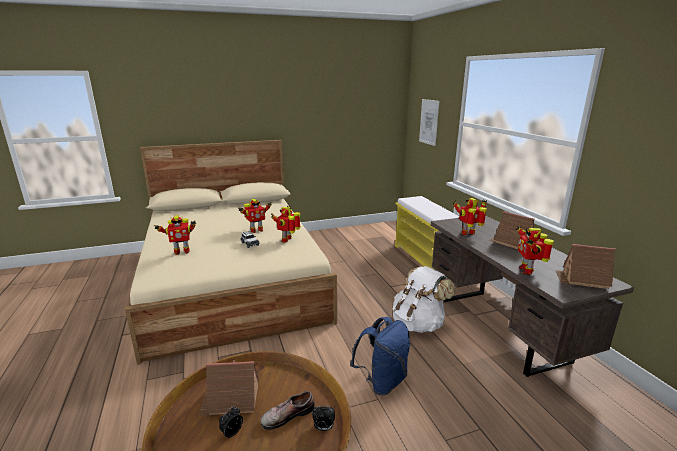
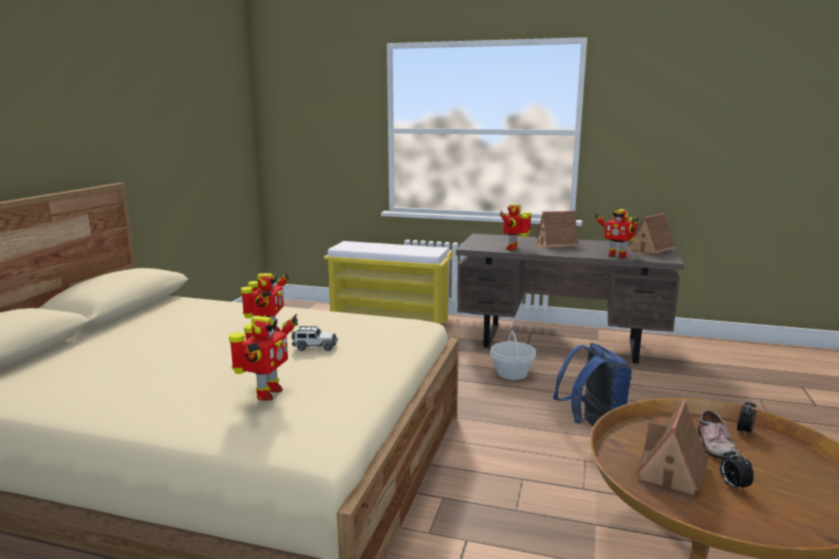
camera: 55 degrees left, 5 degrees down
toy robot [271,206,301,243] -> none
white backpack [393,266,456,333] -> basket [490,330,536,380]
picture [419,99,439,146] -> none

